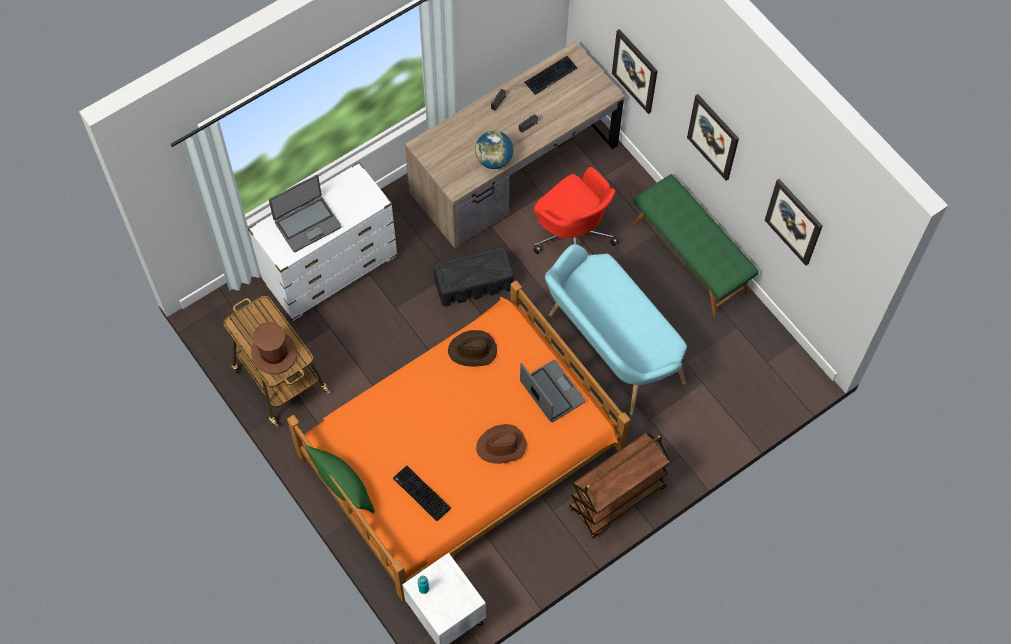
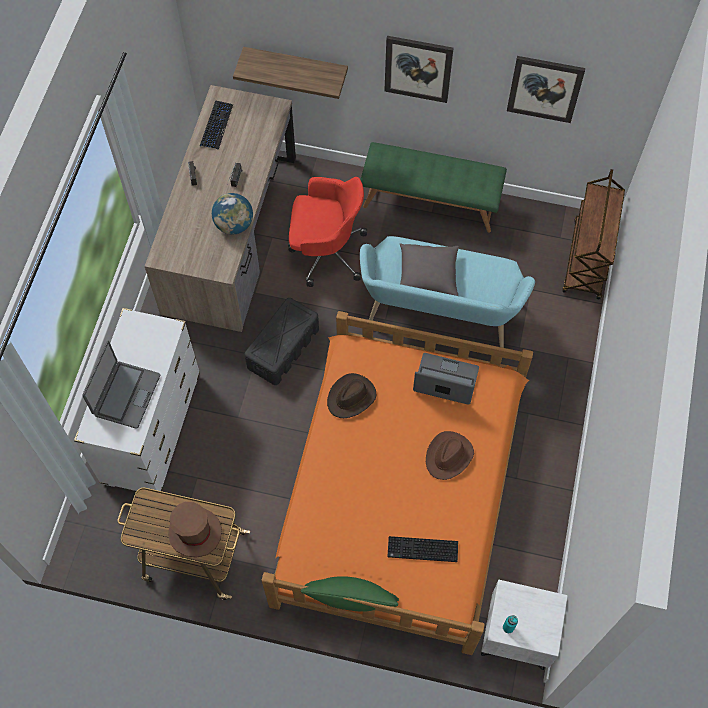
camera: 40 degrees left, 0 degrees up
brown cart [569,432,671,538] -> brown cart moved to [562,169,625,299]
picture [612,29,658,114] -> shelf [233,47,348,99]
none -> grey pillow [400,243,459,296]

